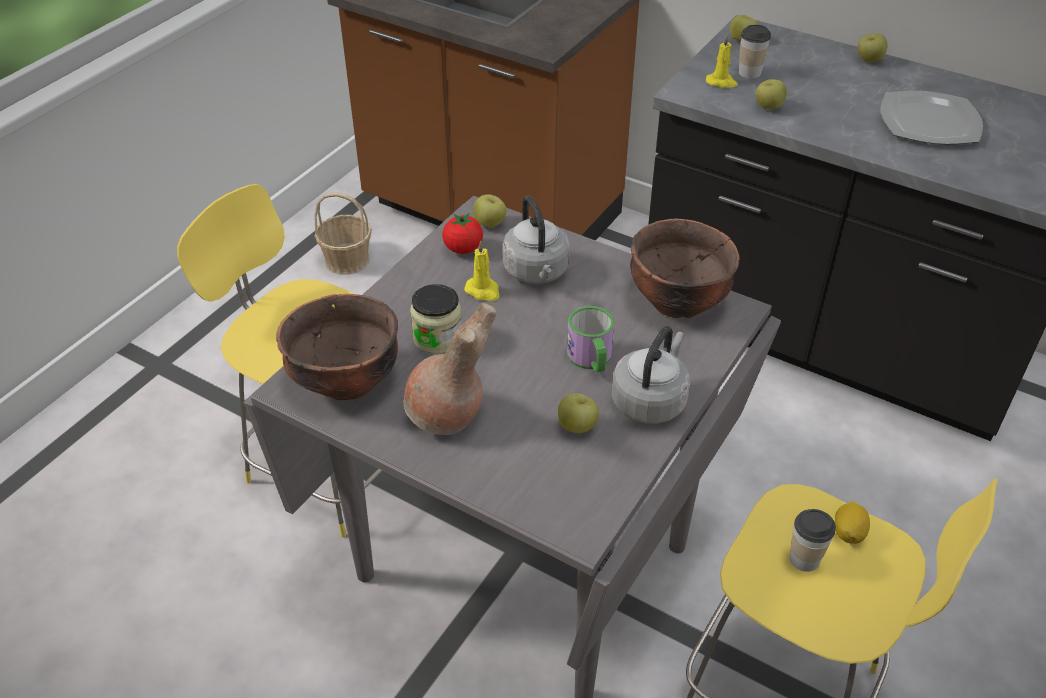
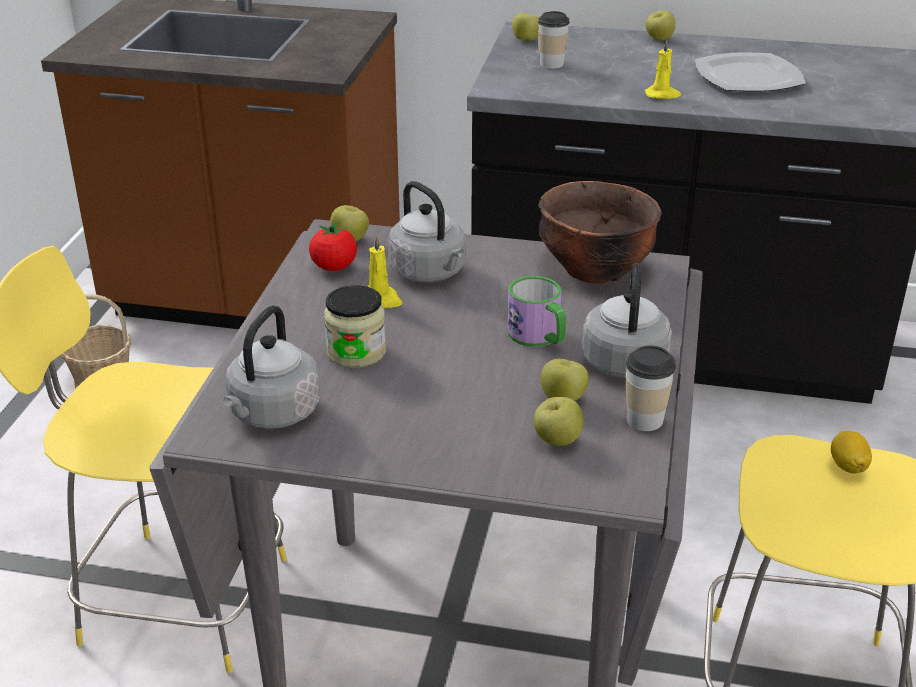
camera: 20 degrees left, 10 degrees down
brown bowl [276,294,398,400] -> grey kettle [223,305,320,429]
brown vase [403,302,497,435] -> none
yellow candle [706,34,738,88] -> yellow candle moved to [645,39,681,99]
apple [755,79,787,110] -> apple moved to [534,397,584,446]
cup [790,509,836,572] -> cup moved to [626,345,676,431]

